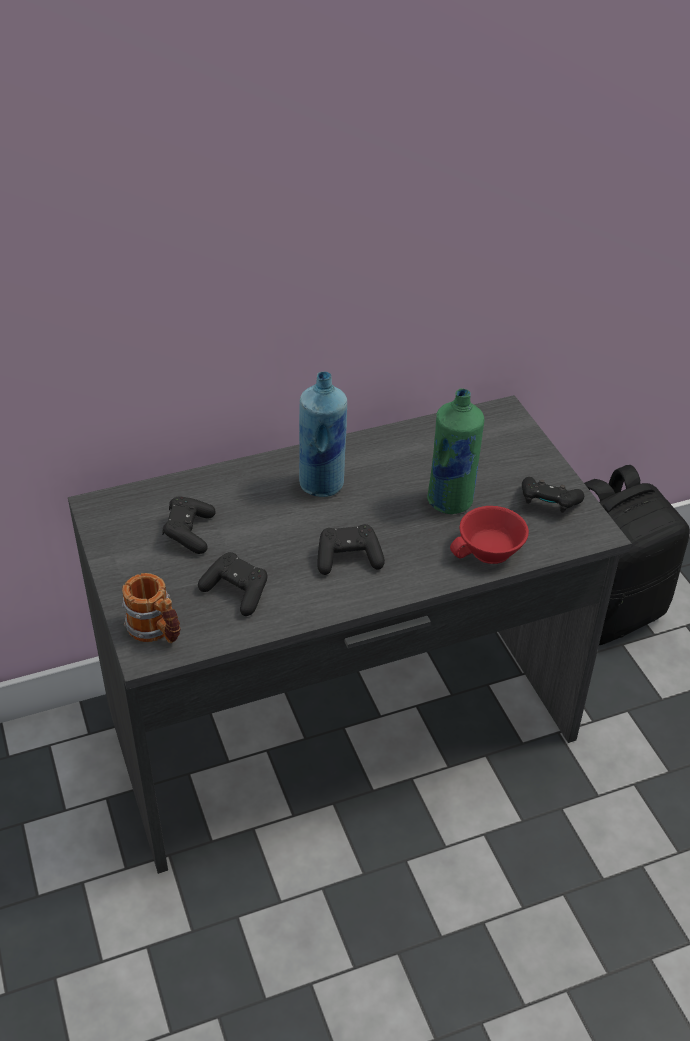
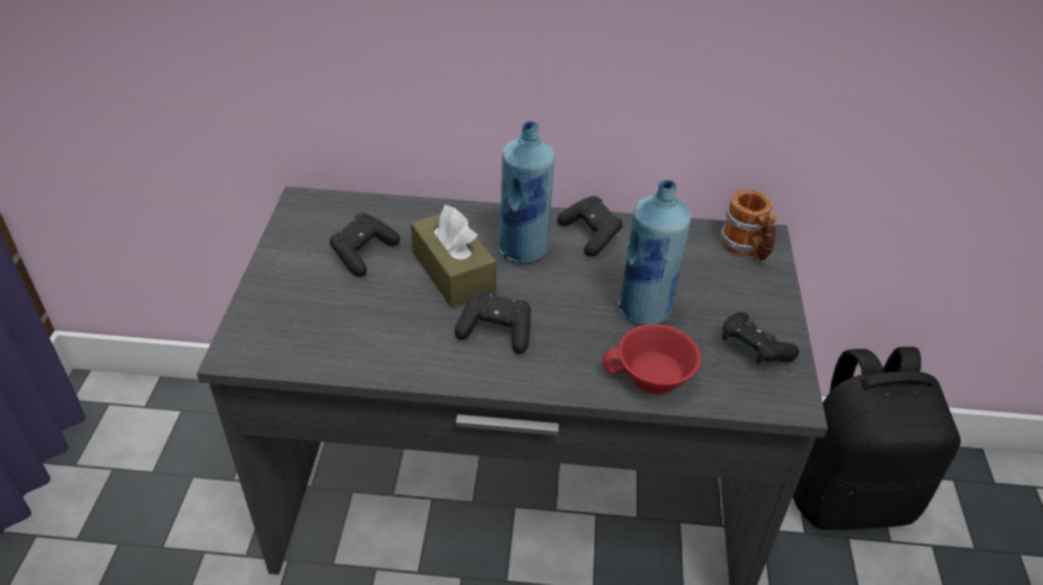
camera: 25 degrees right, 0 degrees up
mug [122,573,180,643] -> mug moved to [720,190,777,262]
black game controller [198,552,268,616] -> black game controller moved to [557,196,622,256]
green bottle [427,388,484,514] -> blue bottle [618,179,691,325]
none -> brown tissue box [411,205,496,307]

